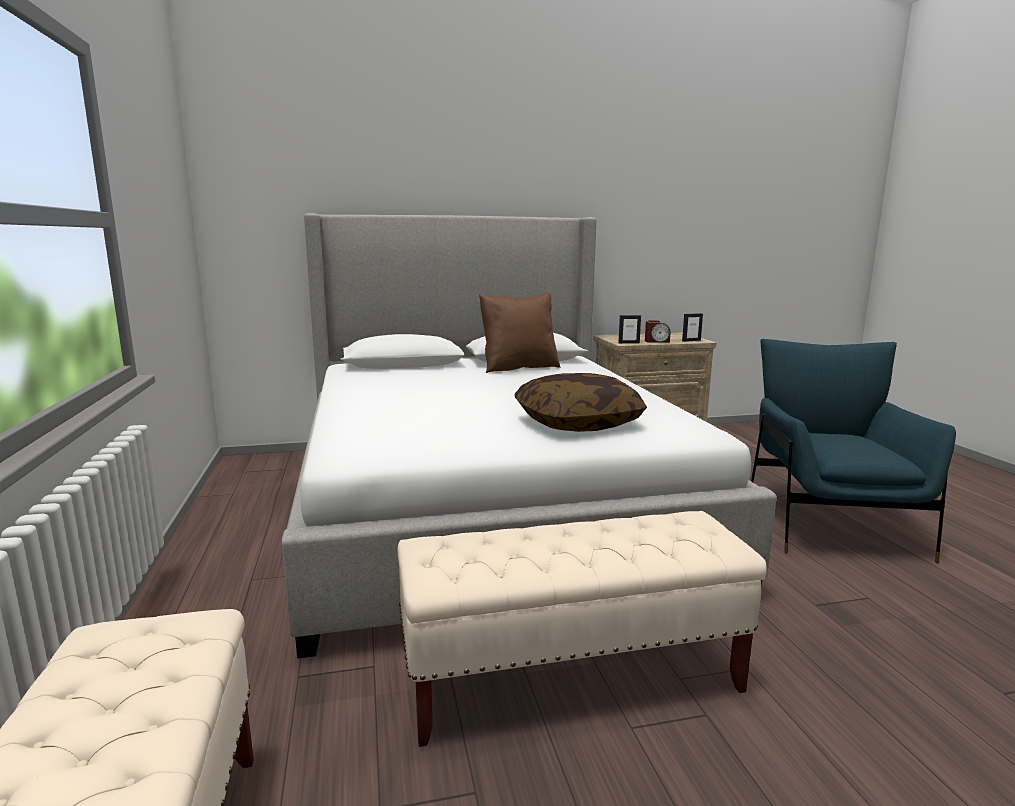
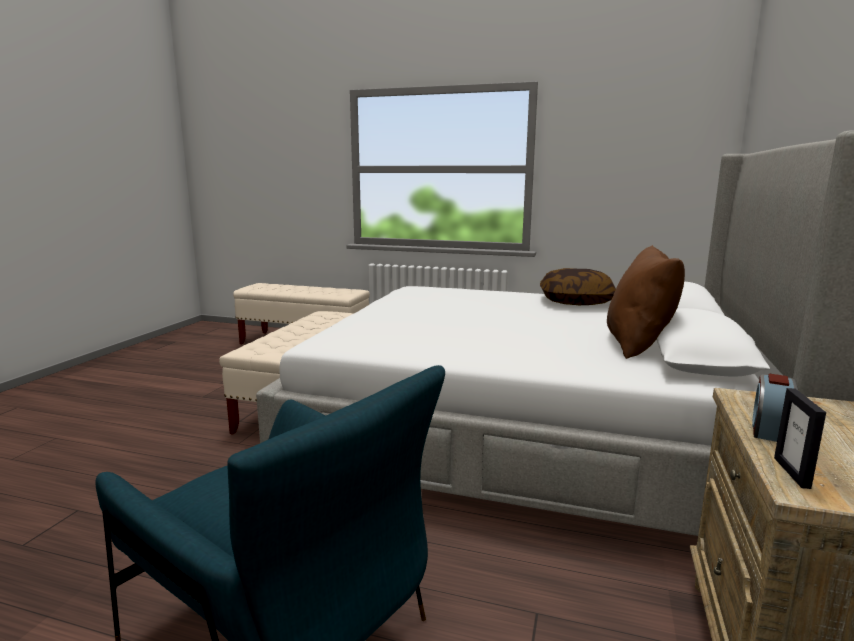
camera: 120 degrees right, 0 degrees up
pillow [515,373,647,432] -> pillow moved to [540,268,616,305]
picture frame [618,315,641,344] -> none

